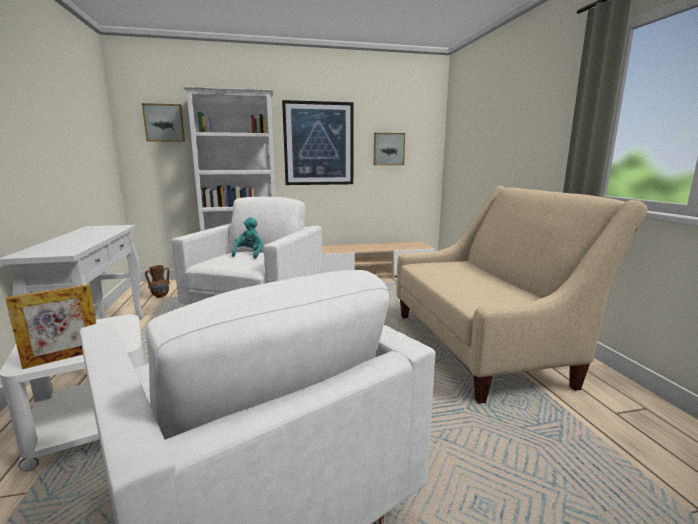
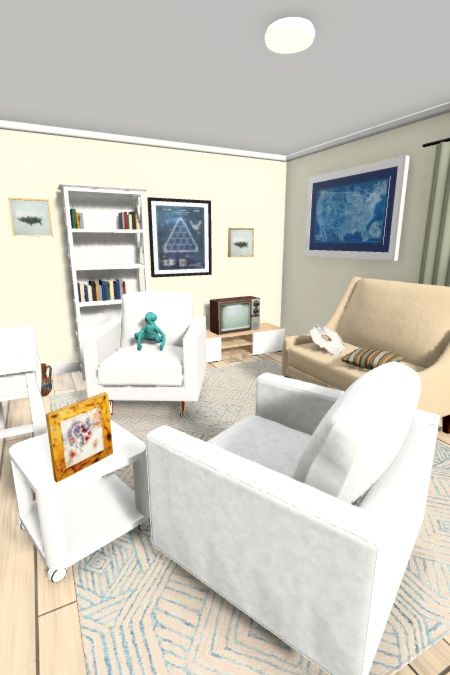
camera: 15 degrees left, 0 degrees up
none -> television [210,296,260,335]
none -> picture [304,155,410,261]
none -> newspaper [310,326,347,355]
none -> pillow [341,348,405,370]

